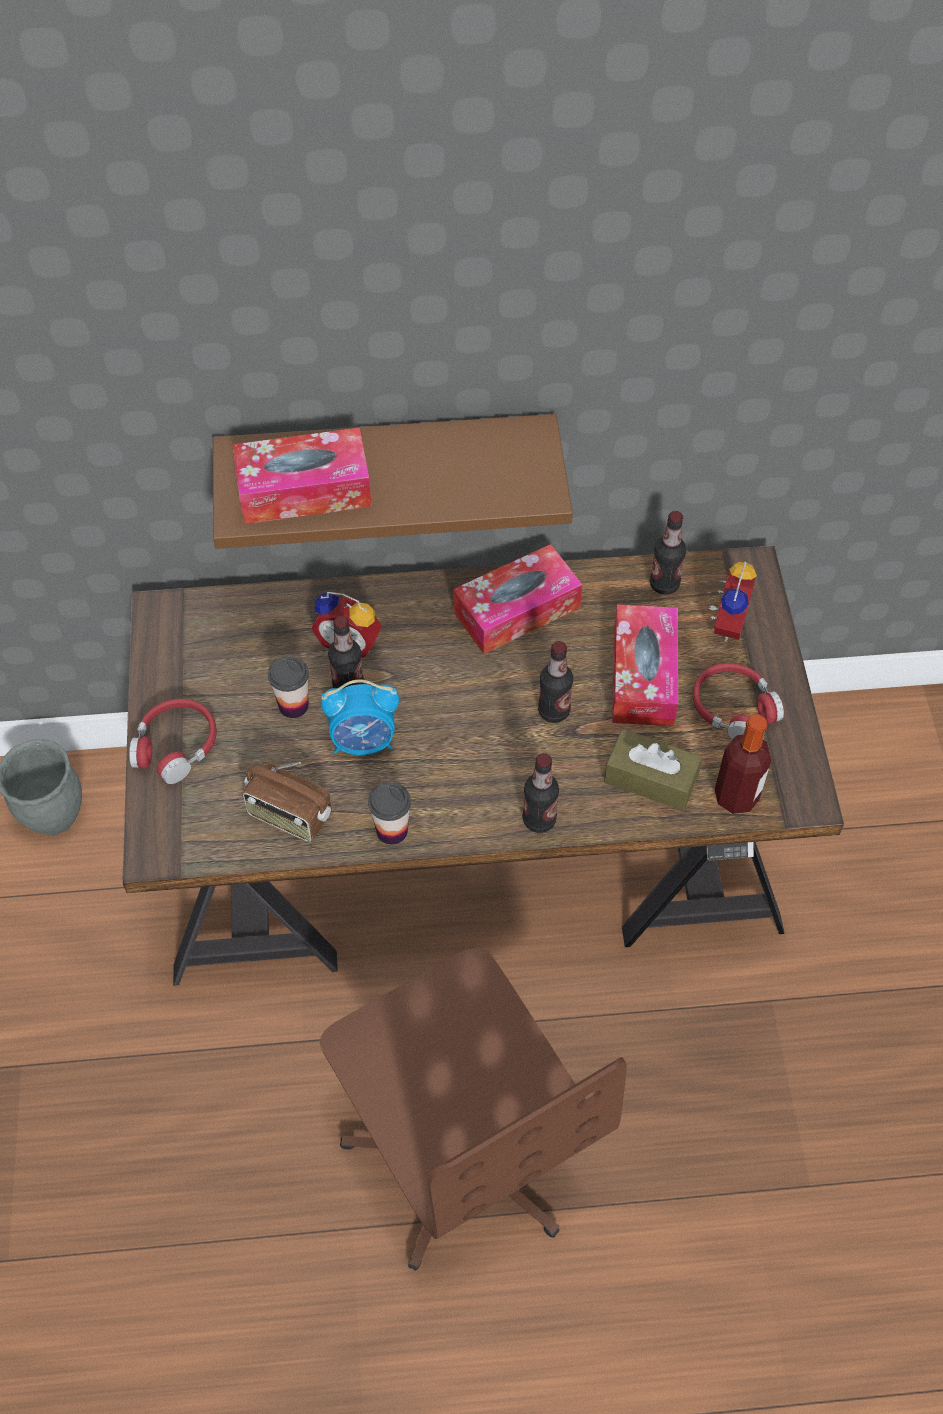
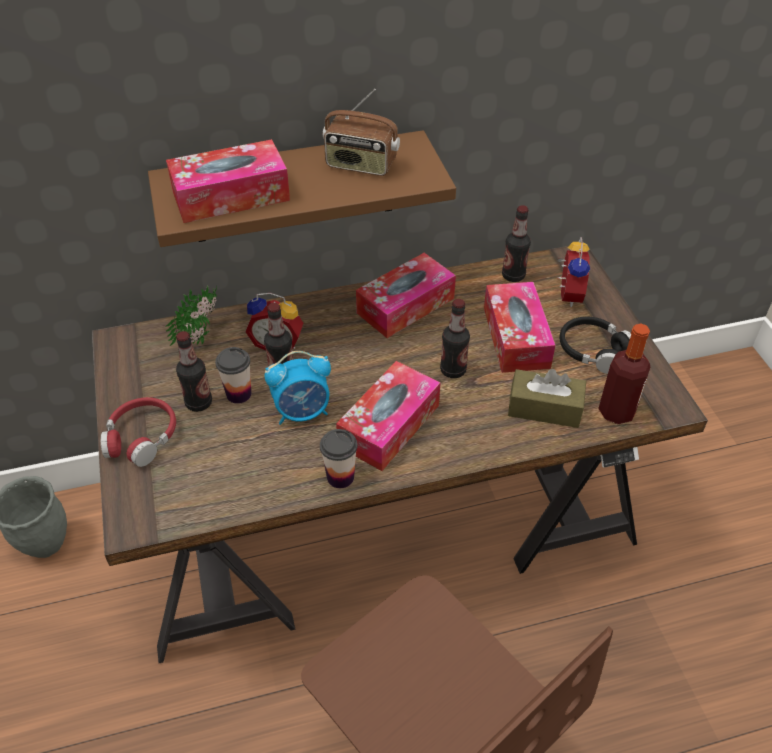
camera: 10 degrees left, 10 degrees down
radio [242,762,332,842] -> radio moved to [323,89,400,176]
bottle [523,753,559,833] -> bottle moved to [176,331,212,412]
red headphones [693,663,784,740] -> black headphones [560,317,631,374]
none -> potted plant [166,285,217,346]
none -> tissue box [336,361,440,471]

